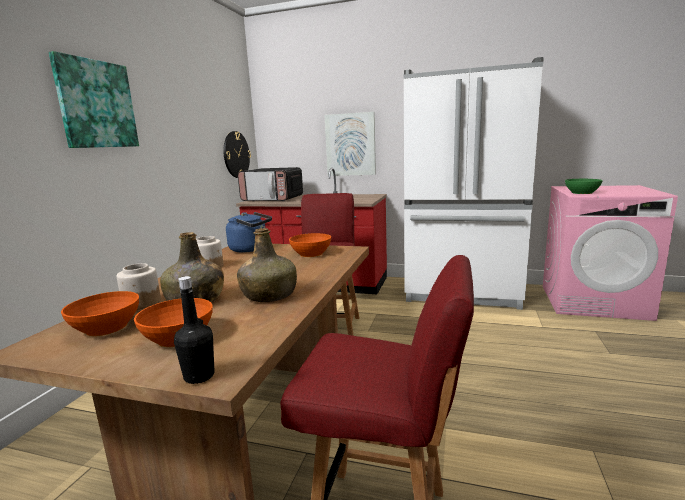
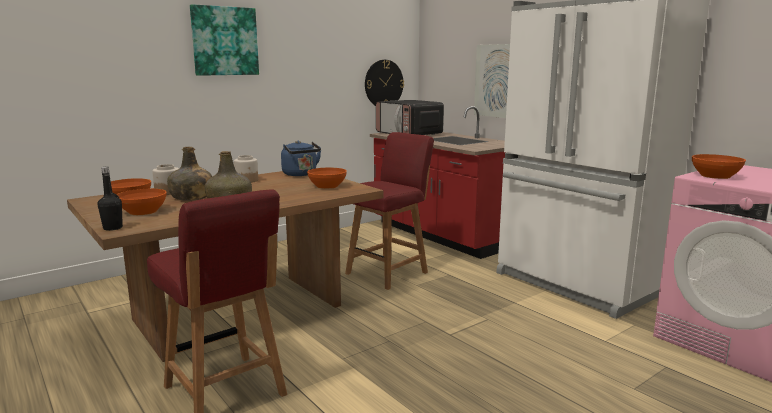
camera: 35 degrees right, 0 degrees up
green bowl [565,179,603,194] -> orange bowl [692,154,746,179]

